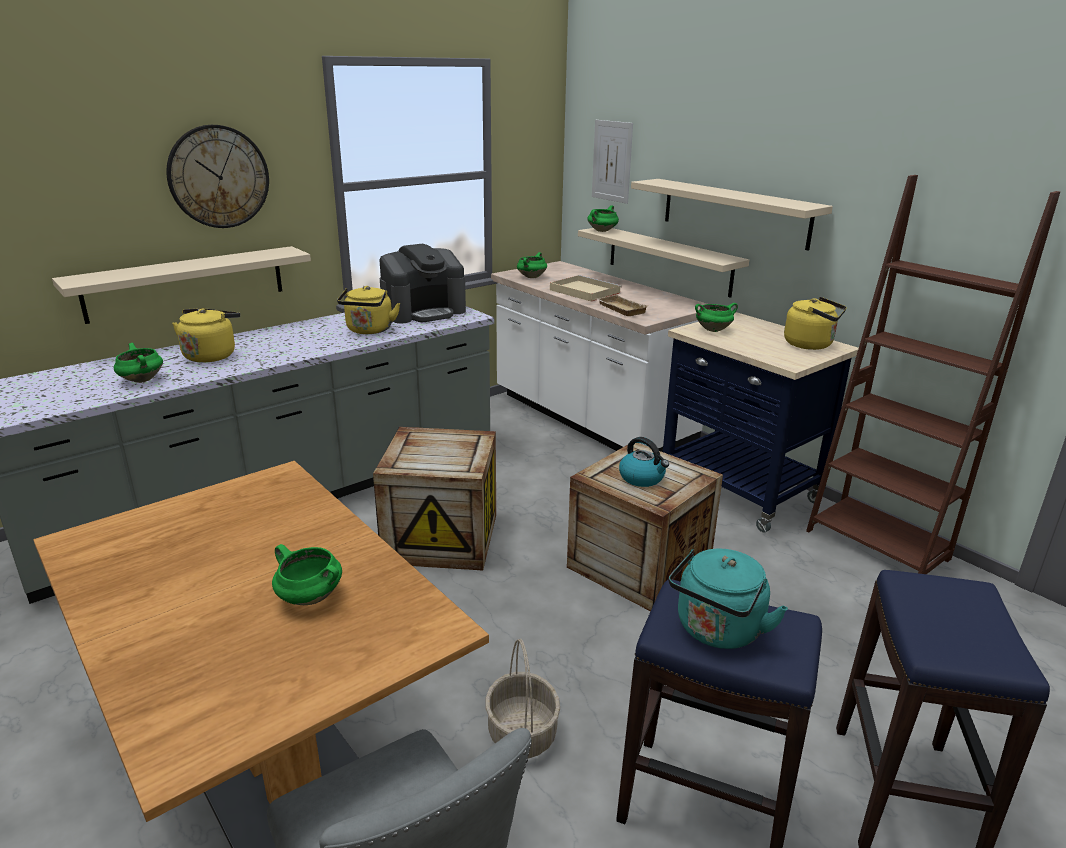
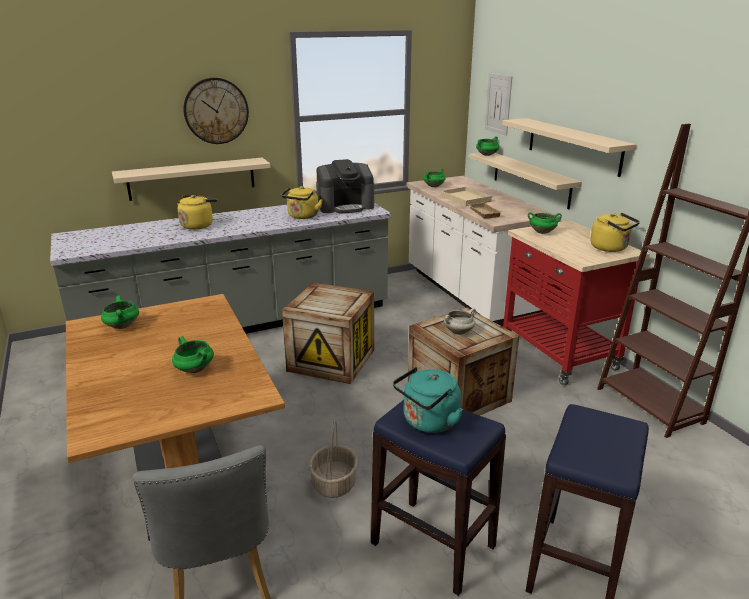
camera: 15 degrees right, 0 degrees up
green cooking pot [114,343,163,383] -> green cooking pot moved to [101,295,139,329]
kettle [619,437,669,487] -> white cooking pot [444,308,476,335]
blue cart [663,312,859,532] -> red cart [503,220,650,386]

